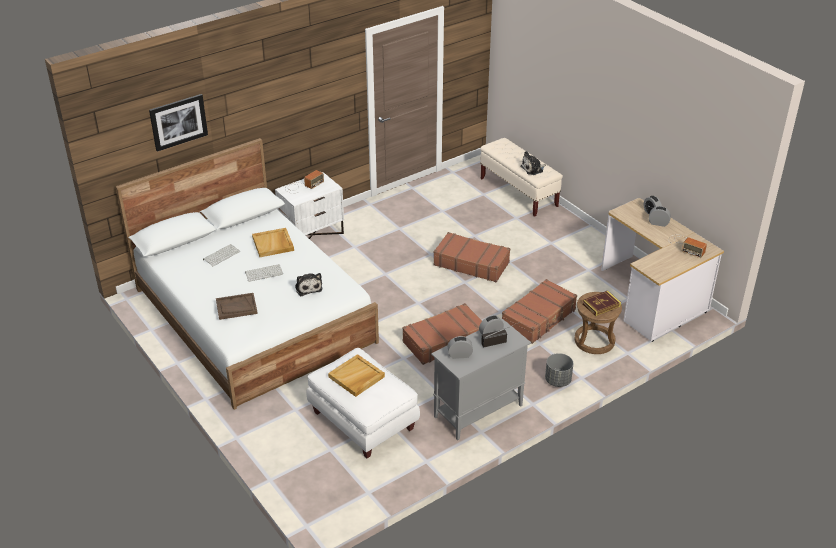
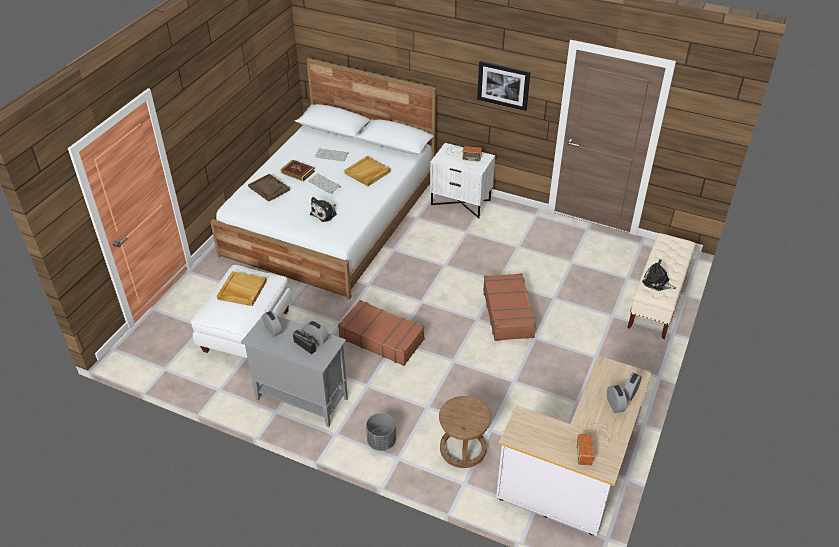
camera: 60 degrees right, 5 degrees up
picture [149,94,208,152] -> picture moved to [477,61,530,111]
brown suitcase [502,279,577,344] -> none
book [582,291,621,316] -> book moved to [280,160,315,181]

